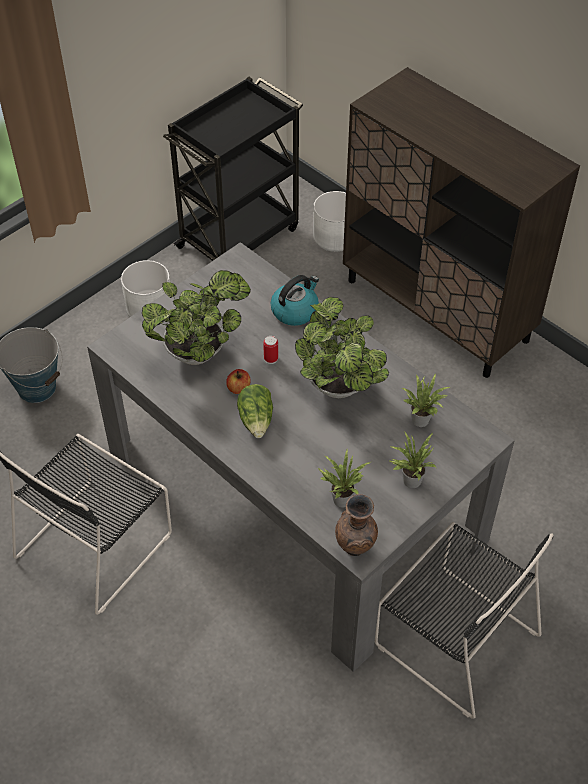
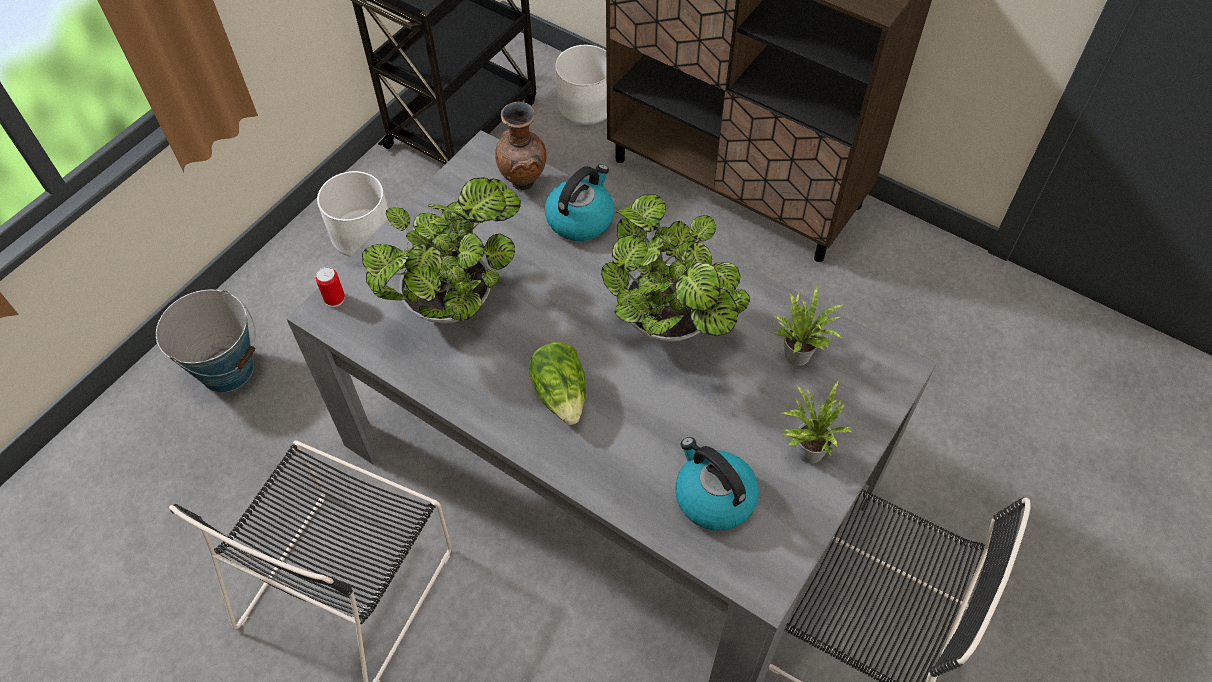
camera: 10 degrees left, 5 degrees up
apple [226,369,250,394] -> none
can [263,336,278,364] -> can moved to [316,267,345,307]
potted plant [318,450,371,508] -> kettle [675,437,759,530]
brown vase [335,494,378,556] -> brown vase moved to [495,102,547,190]

